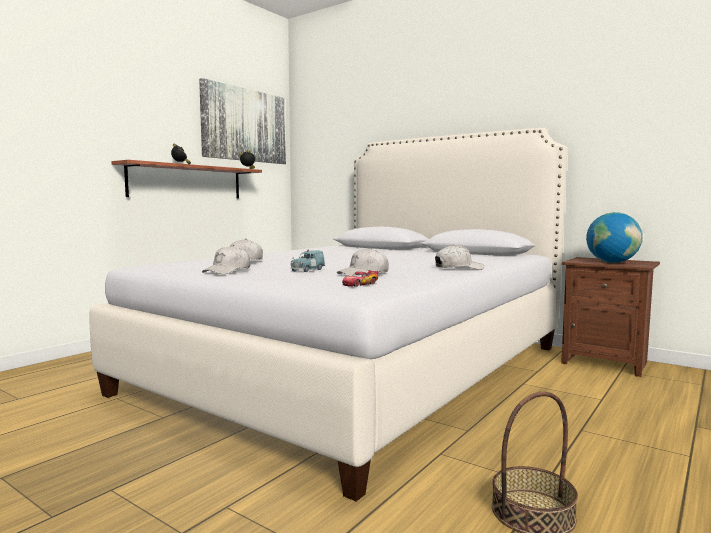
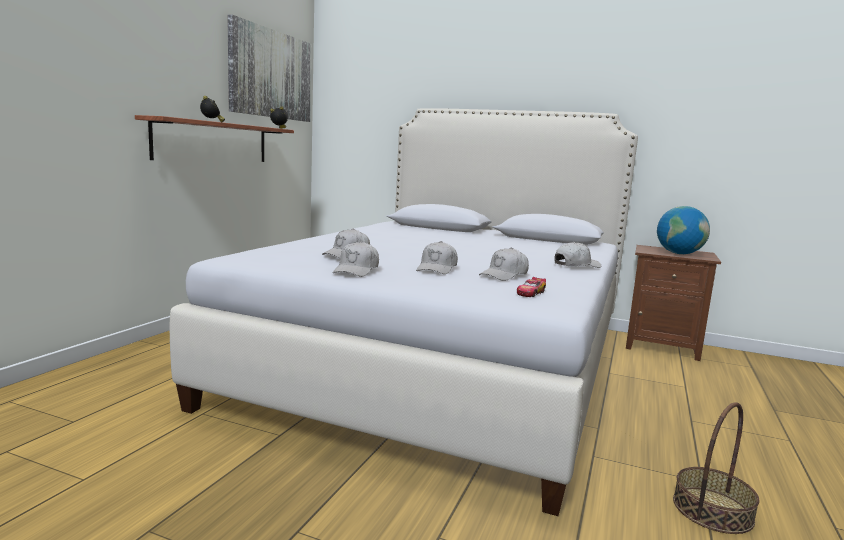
camera: 15 degrees left, 5 degrees up
blue toy car [291,250,325,272] -> white cap [416,241,458,274]

